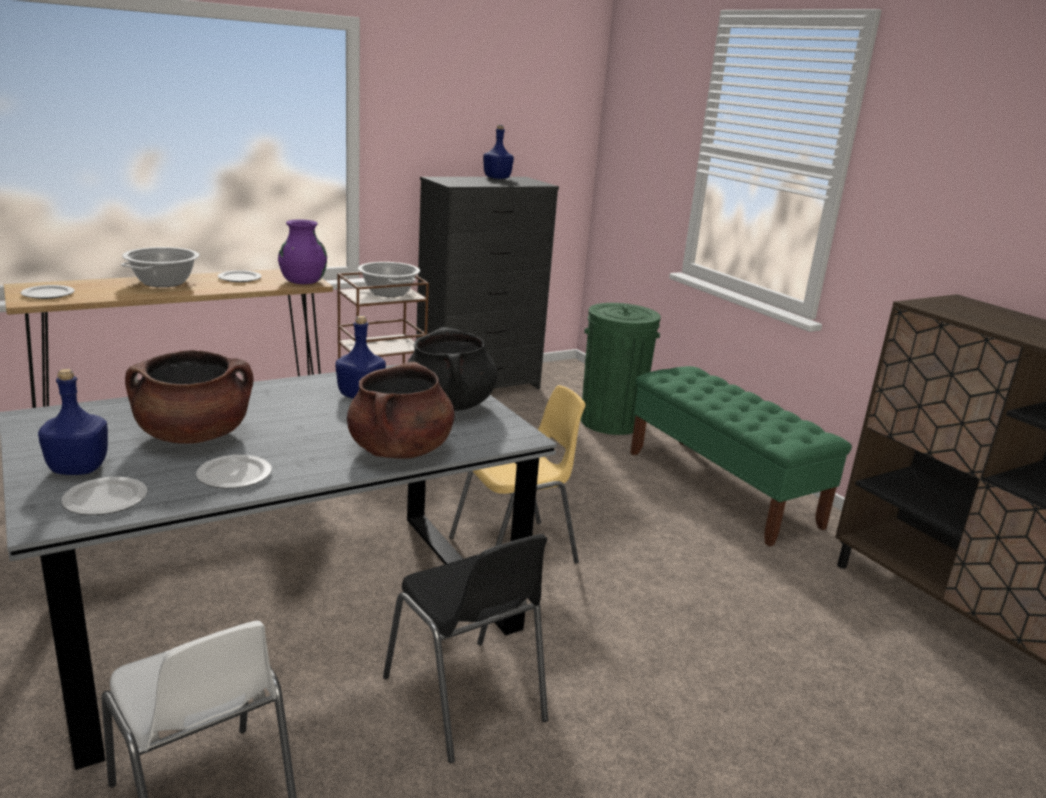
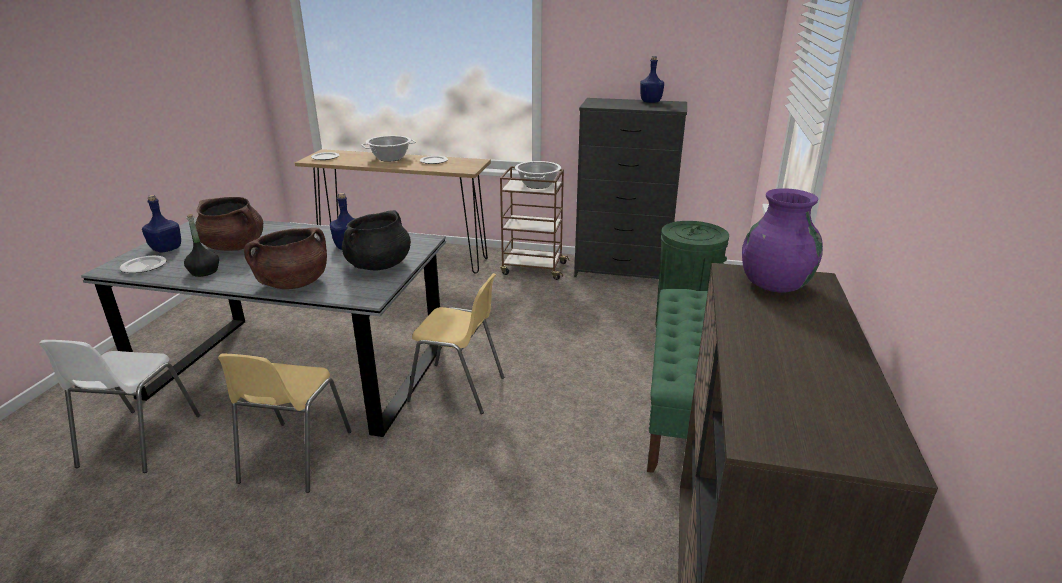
camera: 45 degrees right, 5 degrees up
plate [196,455,272,489] -> black bottle [184,214,219,277]
purple vase [278,219,327,284] -> purple vase moved to [742,188,823,292]
black chair [383,534,548,763] -> yellow chair [218,354,352,493]

